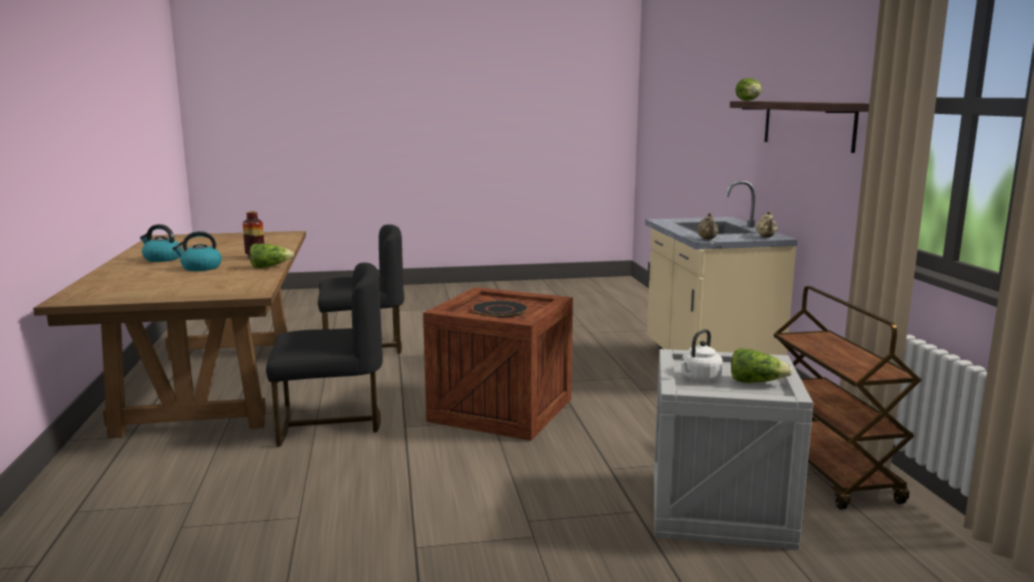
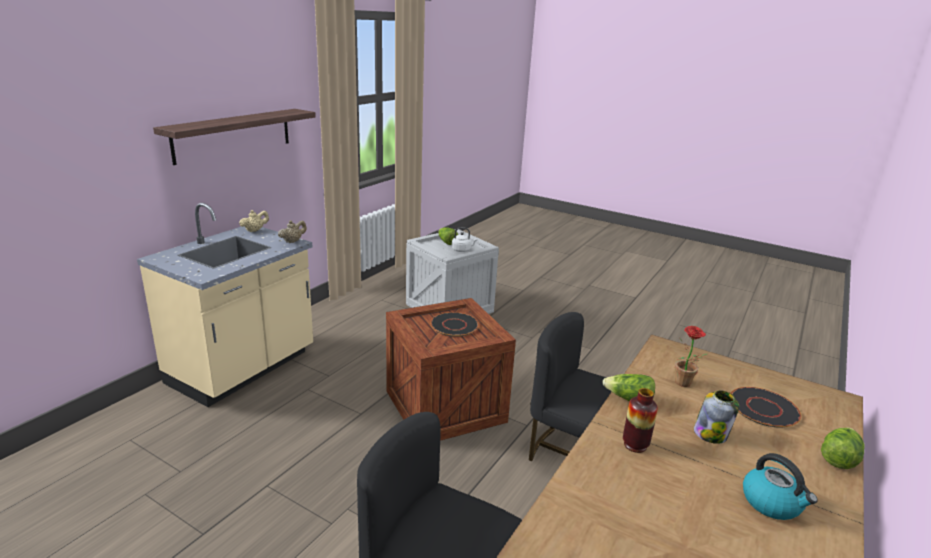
camera: 140 degrees left, 10 degrees up
kettle [172,231,222,271] -> jar [694,390,739,444]
lettuce [736,78,762,101] -> lettuce moved to [821,428,865,469]
brown cart [773,286,921,510] -> none
none -> potted plant [675,326,708,387]
none -> black plate [731,387,801,428]

